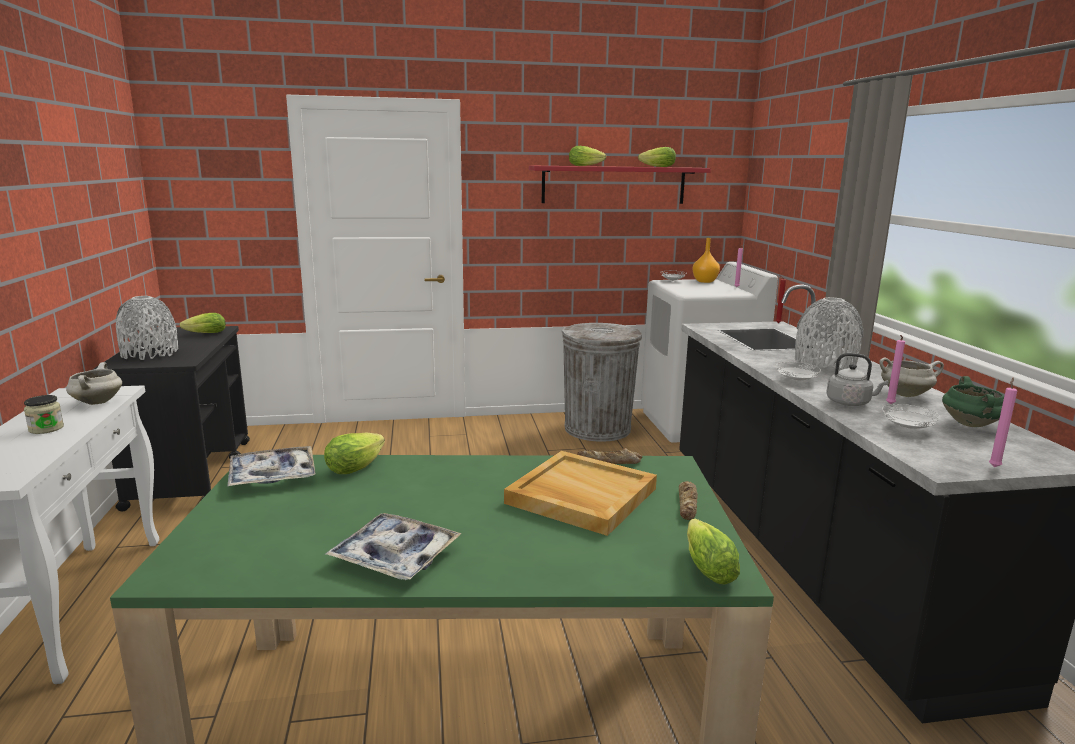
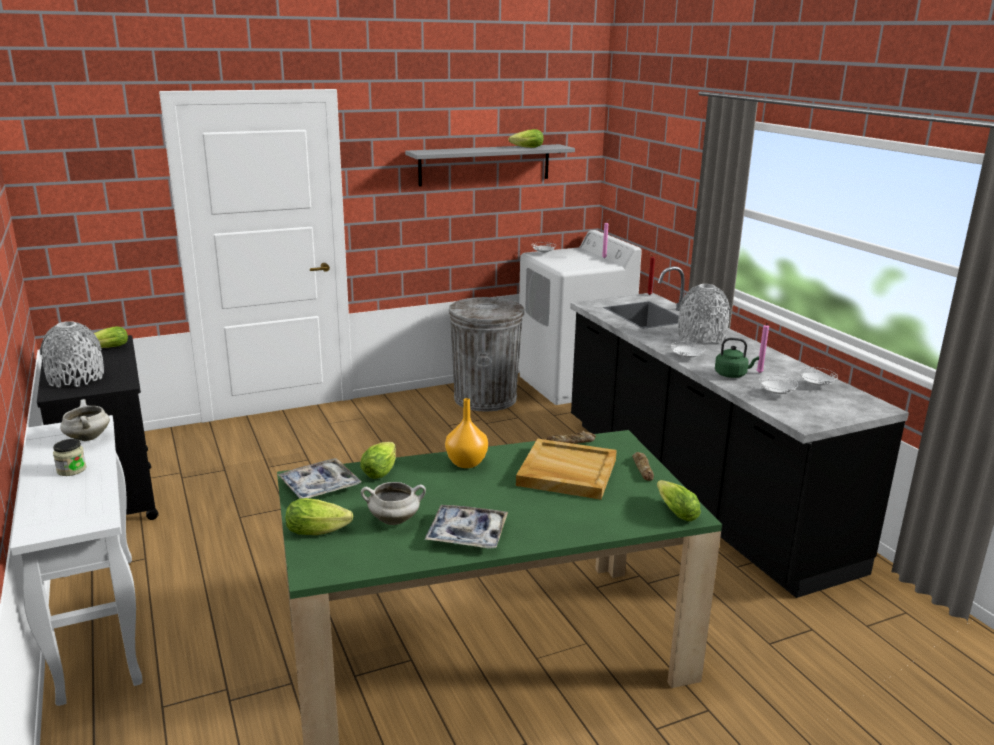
camera: 15 degrees left, 5 degrees up
red shelf [529,165,711,204] -> grey shelf [405,144,575,186]
lettuce [569,146,606,166] -> lettuce moved to [286,498,353,535]
orange vase [692,238,720,283] -> orange vase moved to [445,398,488,468]
grey kettle [826,353,889,406] -> green kettle [715,338,759,378]
white cooking pot [879,357,944,397] -> white cooking pot moved to [361,482,426,525]
green cooking pot [942,376,1004,427] -> white plate [799,367,838,386]
pink candle [989,378,1018,467] -> none

